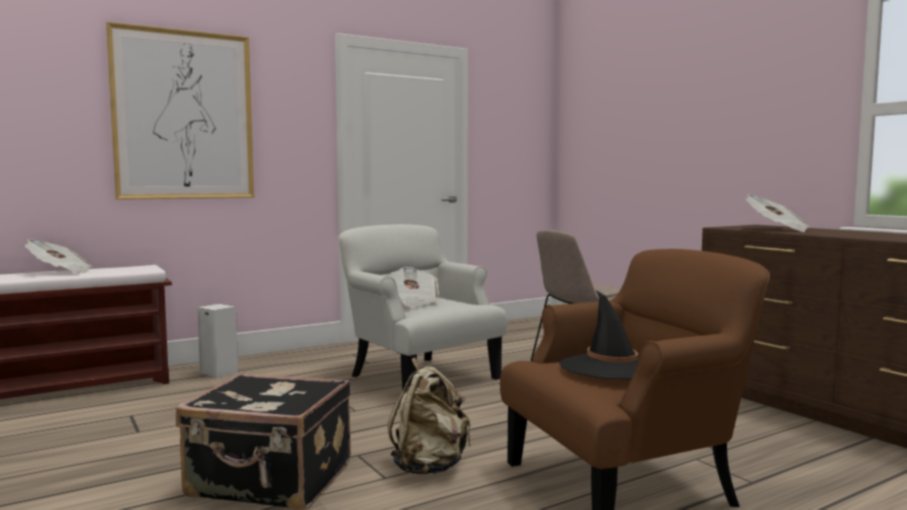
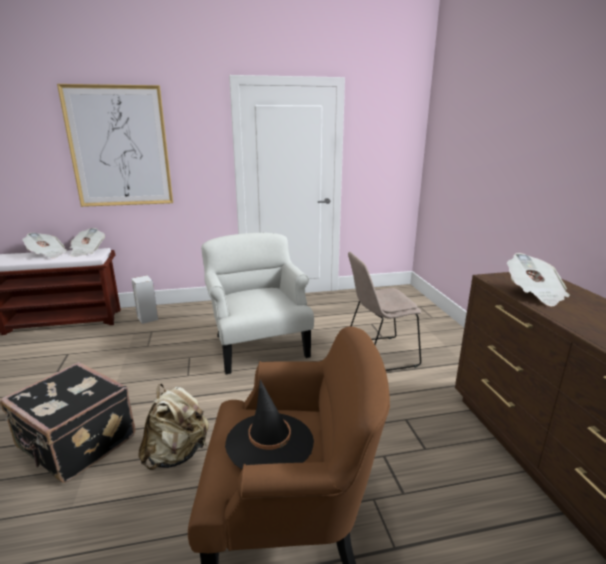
camera: 20 degrees right, 15 degrees up
newspaper [389,267,439,307] -> newspaper moved to [70,228,105,257]

